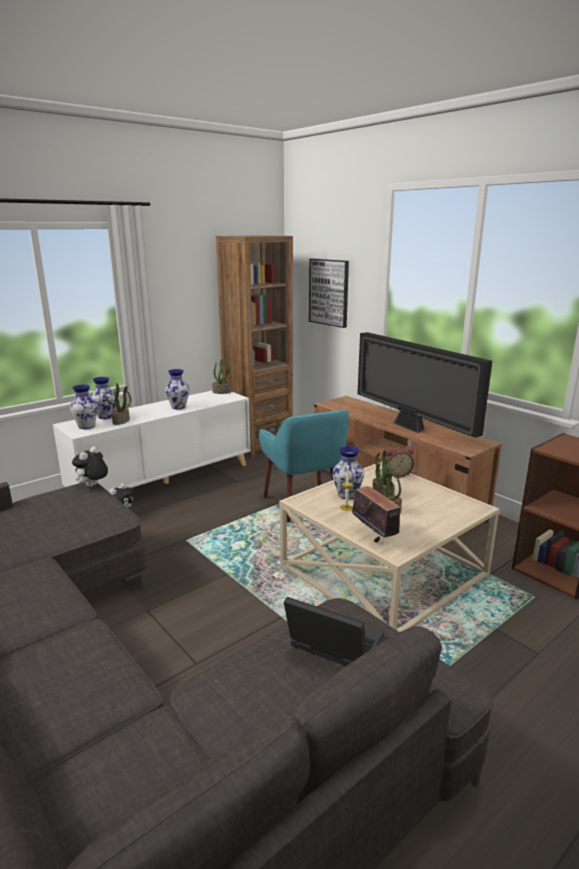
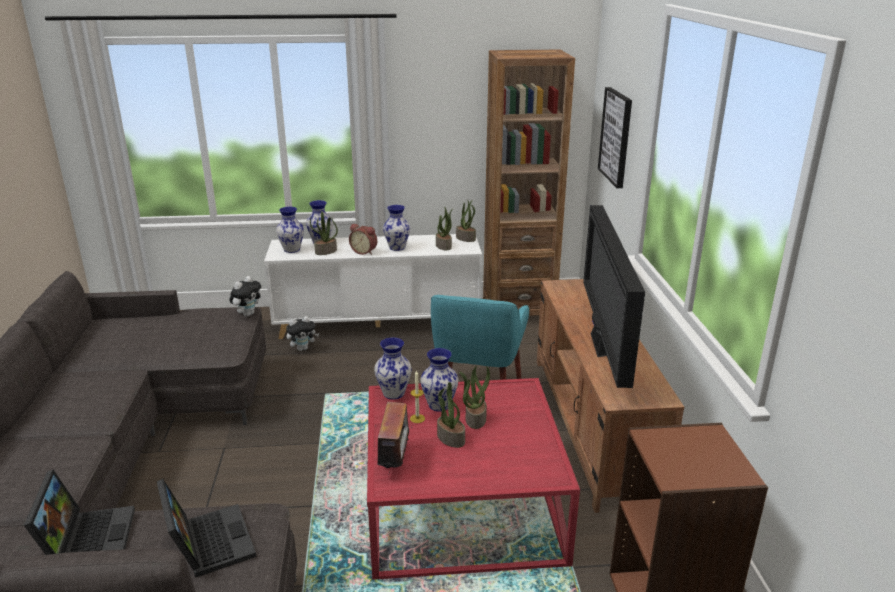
camera: 35 degrees right, 5 degrees up
plush toy [72,446,108,487] -> plush toy turned 150 degrees clockwise [229,276,261,317]
beige coffee table [279,462,500,632] -> red coffee table [367,378,580,580]
alarm clock [385,446,414,478] -> alarm clock moved to [349,224,377,255]
none -> laptop [24,470,135,555]
none -> vase [374,338,412,400]
none -> potted plant [436,207,454,250]

